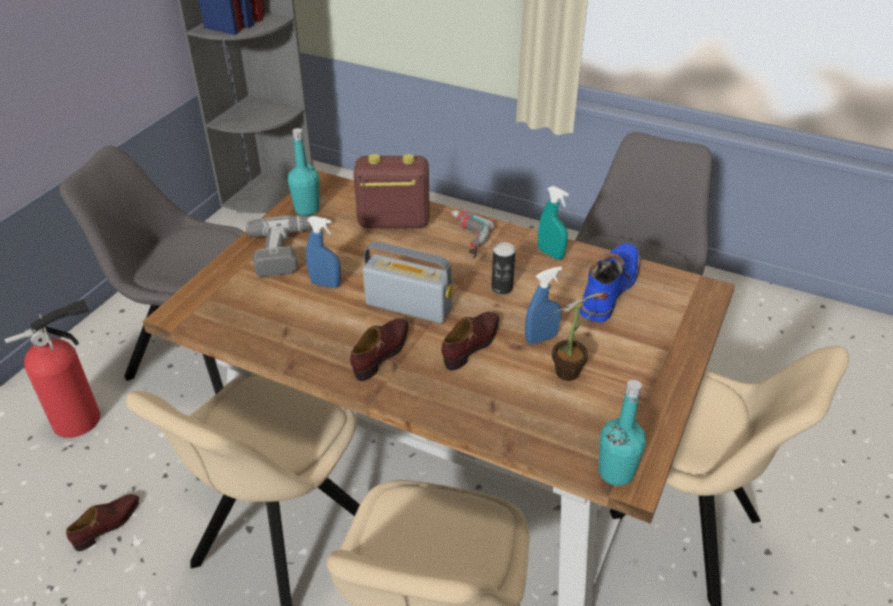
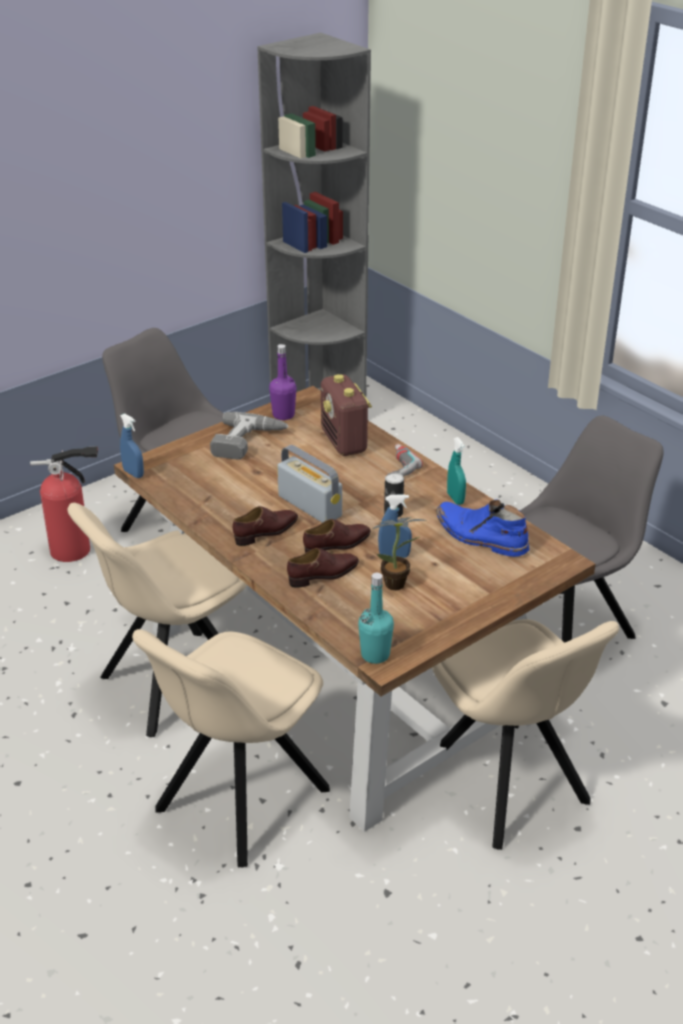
camera: 25 degrees right, 5 degrees down
brown shoe [66,494,139,551] -> brown shoe moved to [287,548,359,588]
turquoise bottle [288,128,320,216] -> purple bottle [269,344,296,420]
blue spray bottle [306,216,341,288] -> blue spray bottle moved to [120,413,144,478]
radio [354,154,430,228] -> radio turned 135 degrees counterclockwise [321,374,372,456]
blue boot [579,243,640,323] -> blue boot turned 105 degrees counterclockwise [436,500,530,557]

